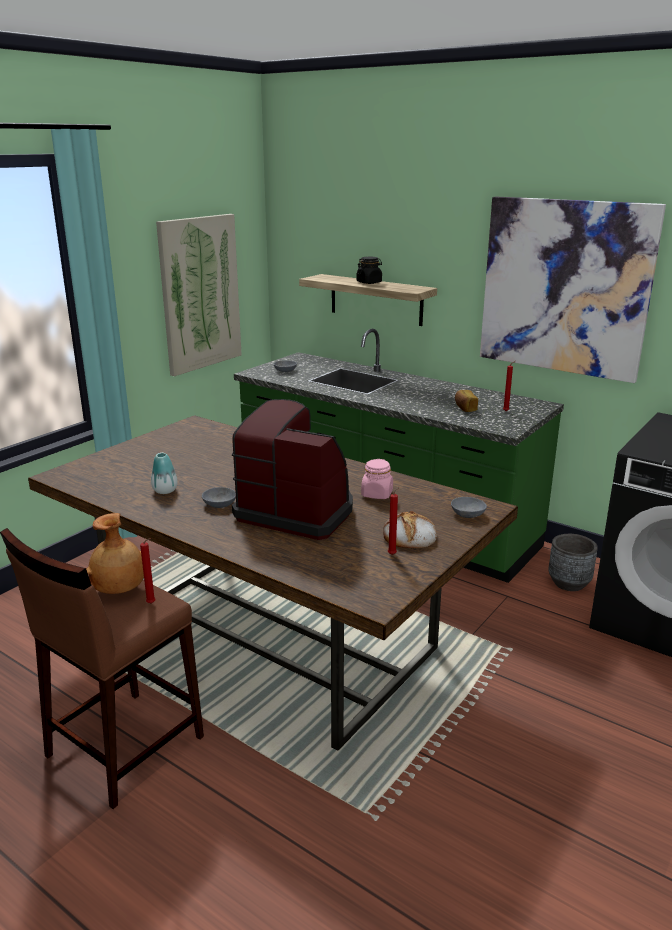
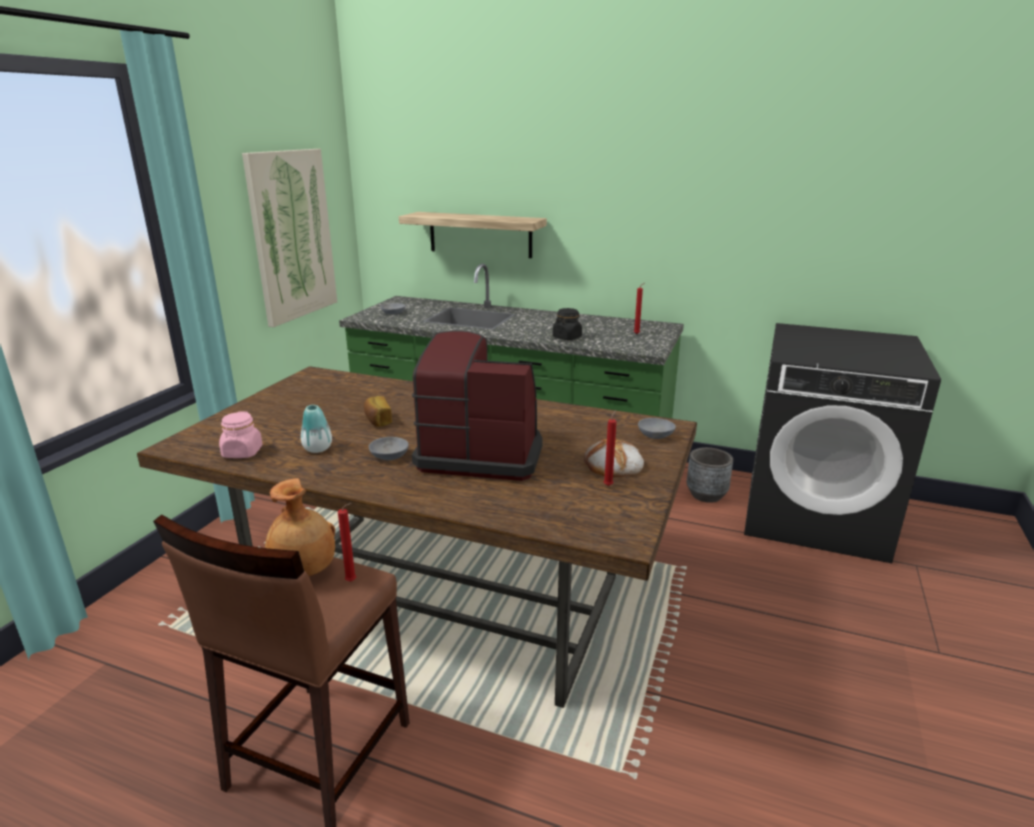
camera: 15 degrees left, 0 degrees up
black jar [357,257,382,284] -> black jar moved to [553,308,582,340]
pink jar [361,459,393,499] -> pink jar moved to [219,412,263,458]
bread [455,390,478,412] -> bread moved to [364,396,392,427]
picture [480,196,666,383] -> none

